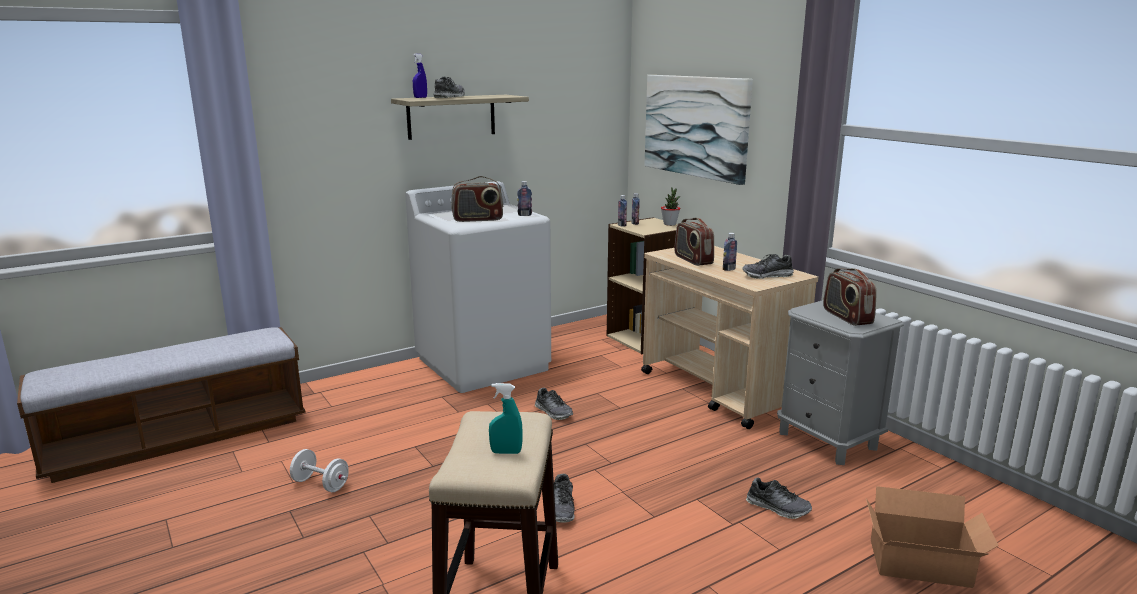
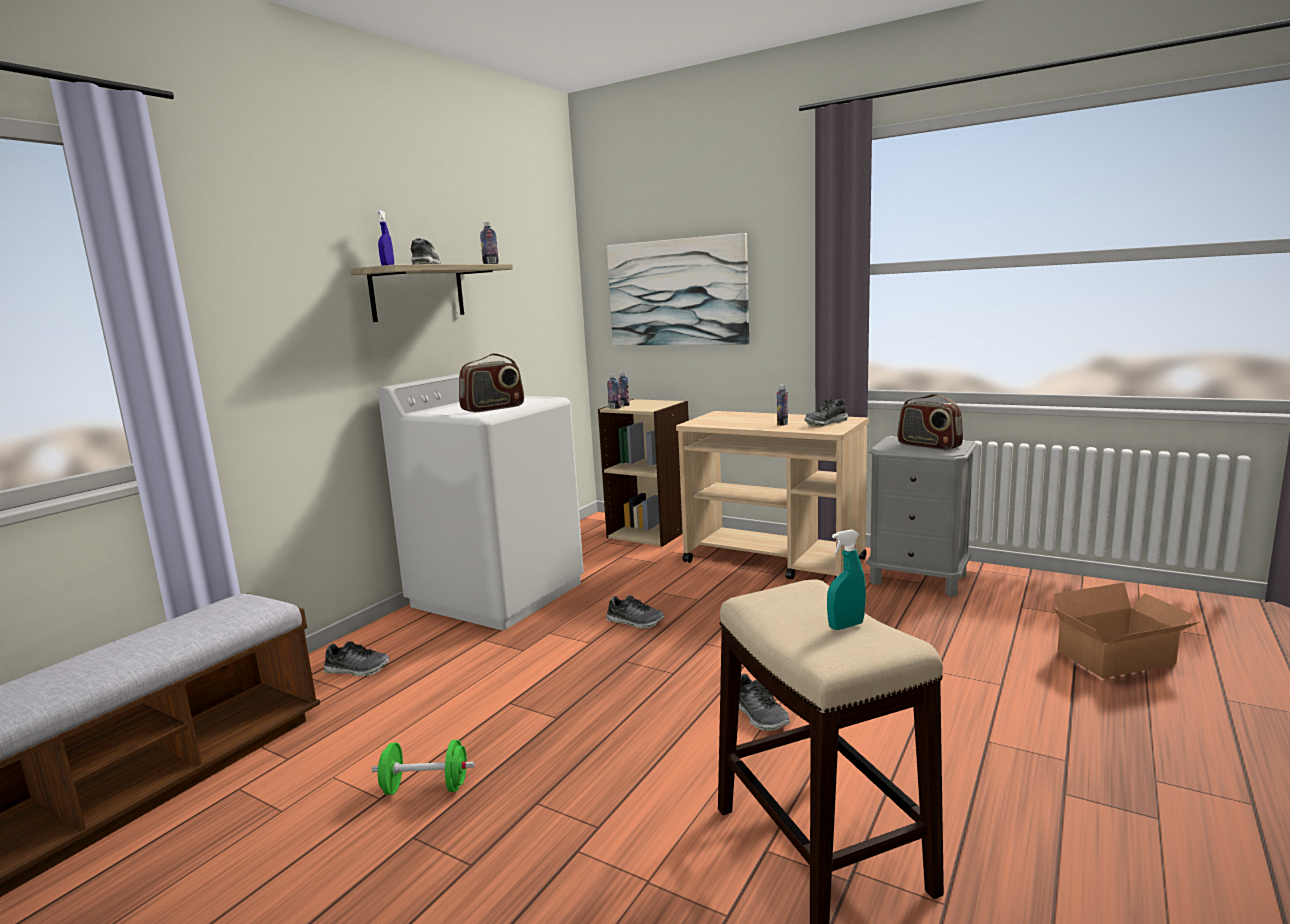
camera: 25 degrees left, 5 degrees down
white dumbbell [290,449,349,492] -> green dumbbell [372,740,475,795]
bottle [517,181,532,216] -> bottle moved to [480,222,499,264]
potted plant [661,187,680,226] -> none
radio [674,218,714,266] -> none
shoe [746,477,812,519] -> shoe moved to [324,641,389,676]

